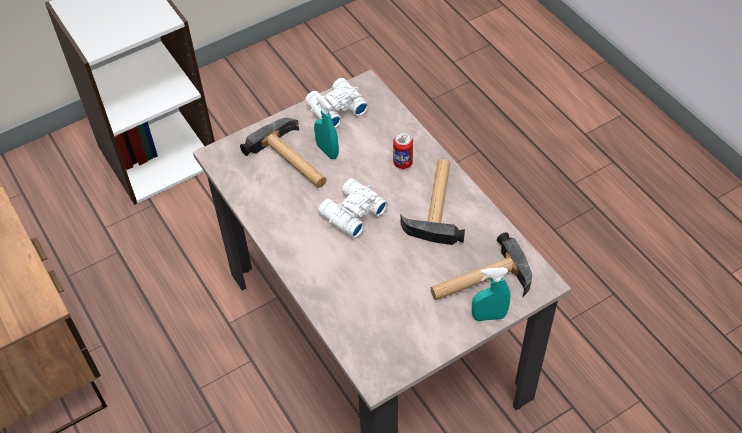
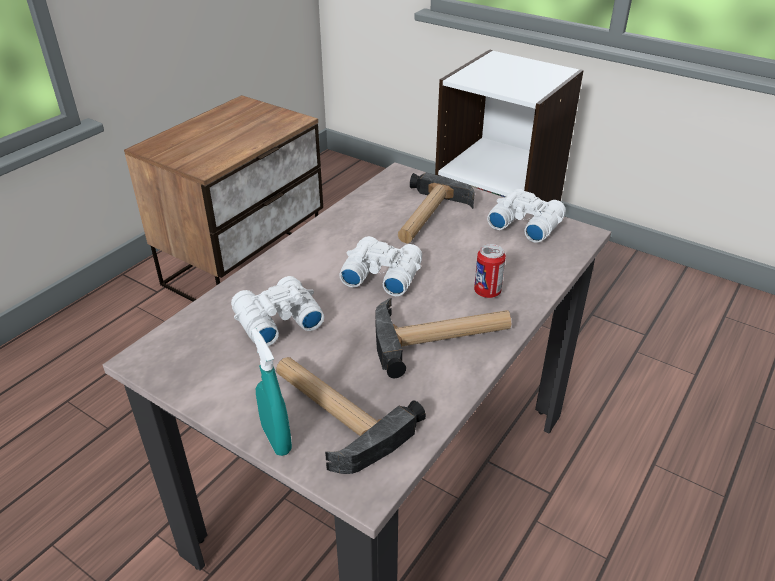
camera: 65 degrees right, 15 degrees down
turquoise spray bottle [314,92,339,159] -> none
none -> white binoculars [231,276,324,346]

